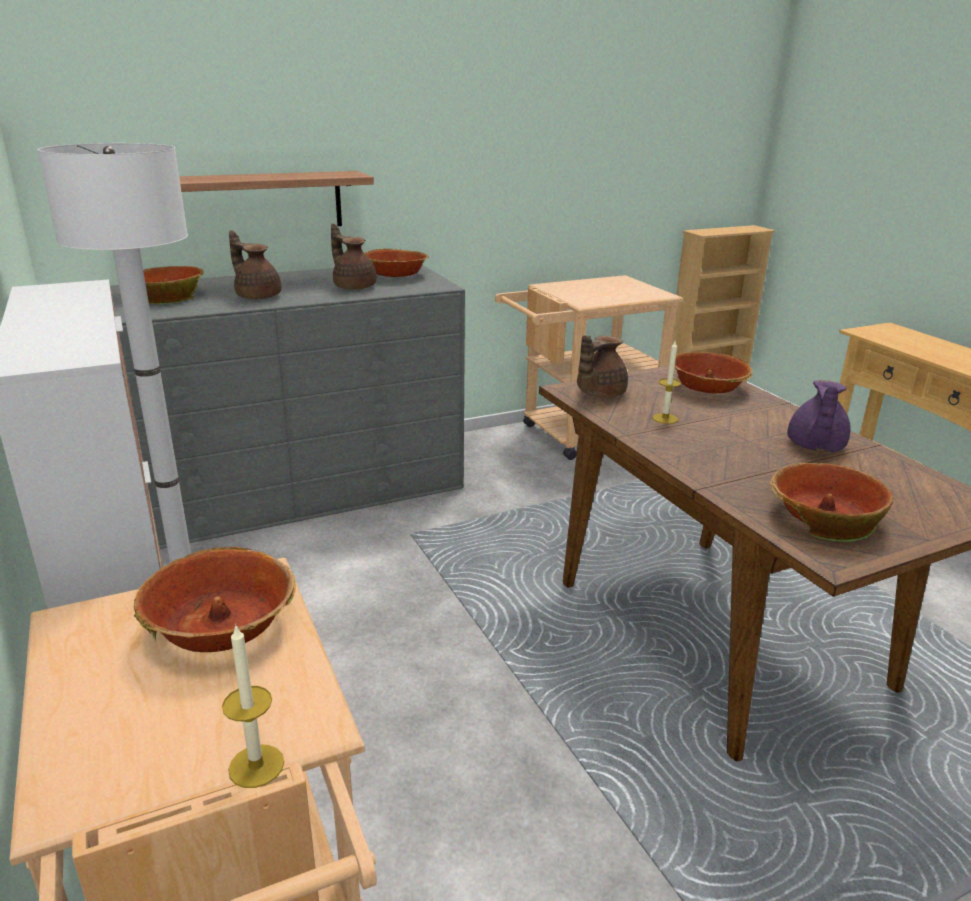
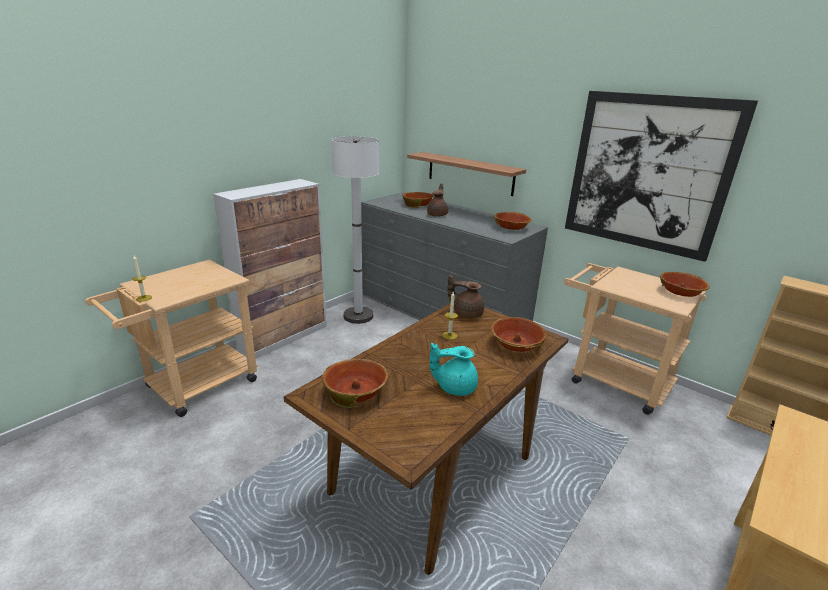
camera: 65 degrees right, 0 degrees up
bowl [134,547,296,654] -> bowl moved to [660,272,710,297]
brown teapot [331,224,376,290] -> none
purple teapot [787,380,851,452] -> turquoise teapot [430,343,478,396]
none -> picture [565,91,758,262]

